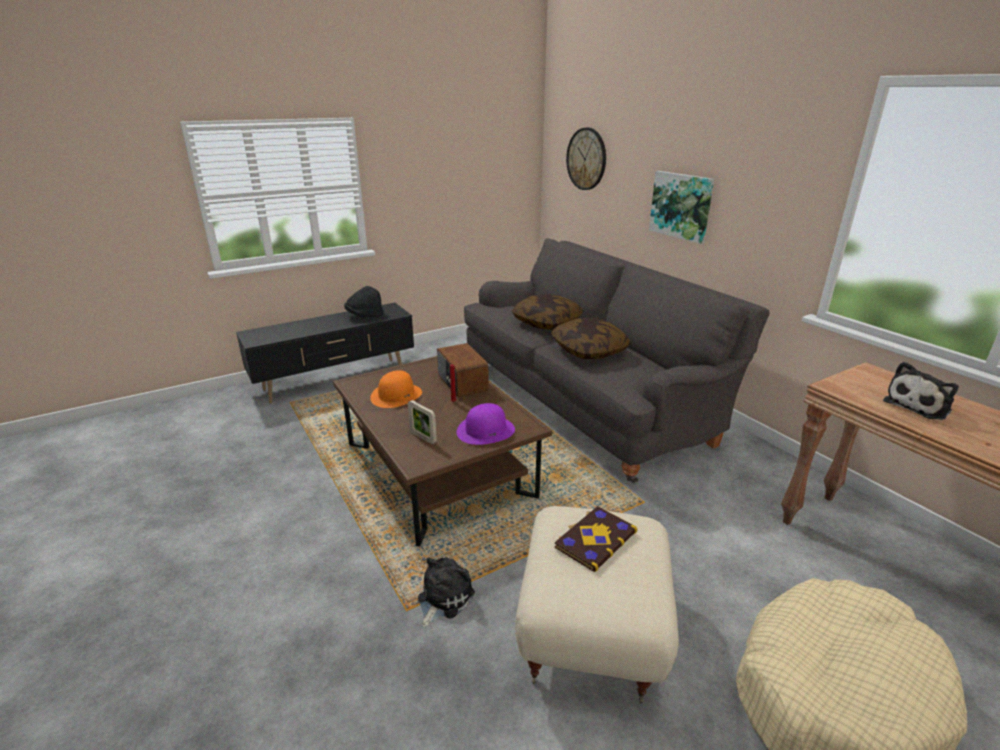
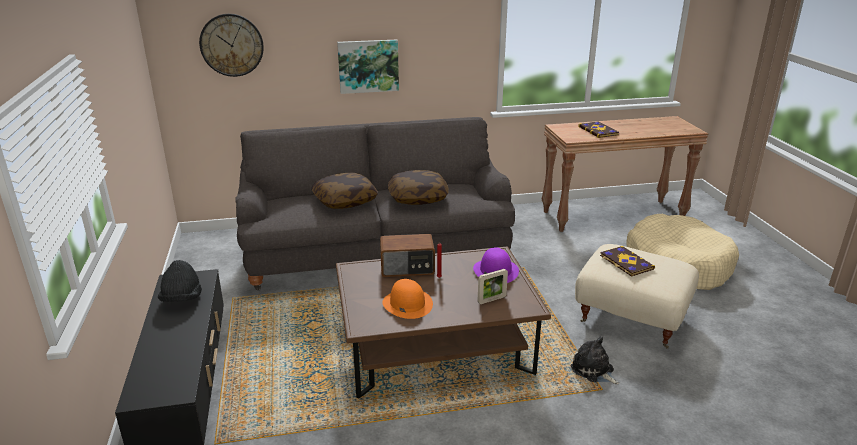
camera: 70 degrees left, 0 degrees up
plush toy [883,362,959,420] -> book [578,121,619,138]

